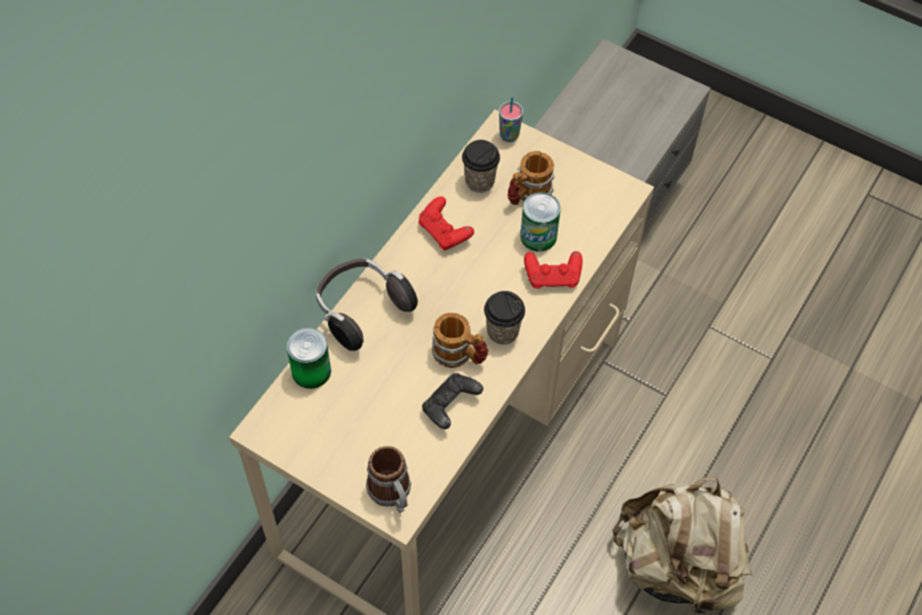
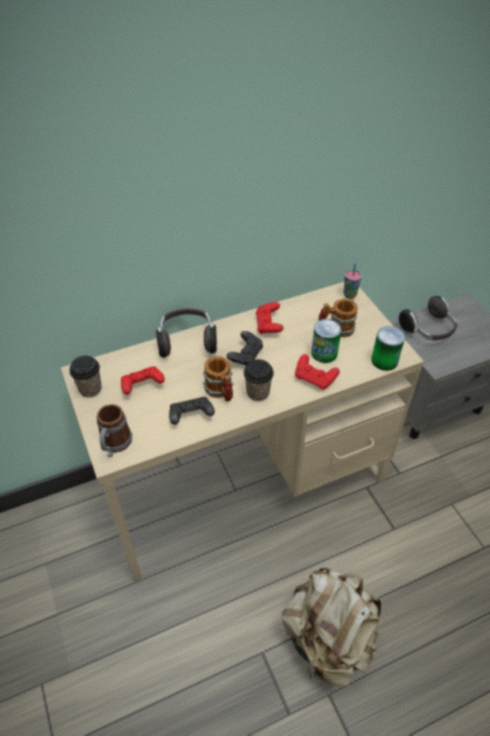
camera: 35 degrees right, 10 degrees down
can [286,328,331,389] -> can moved to [371,326,405,371]
cup [462,140,500,193] -> cup moved to [69,356,102,397]
none -> red game controller [121,366,165,395]
none -> black game controller [227,331,263,365]
none -> headphones [399,296,458,340]

